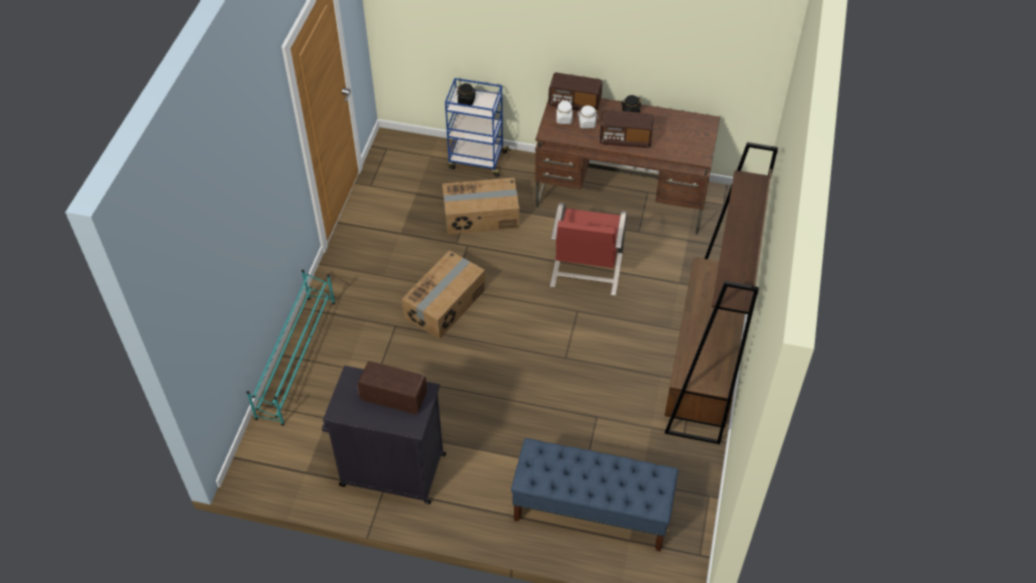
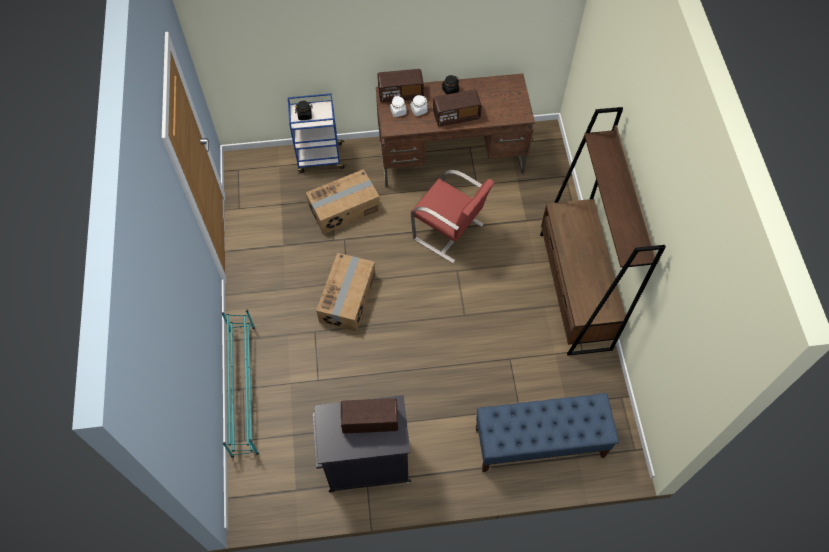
camera: 20 degrees left, 10 degrees up
red chair [550,203,627,296] -> red chair turned 45 degrees counterclockwise [411,170,495,263]

